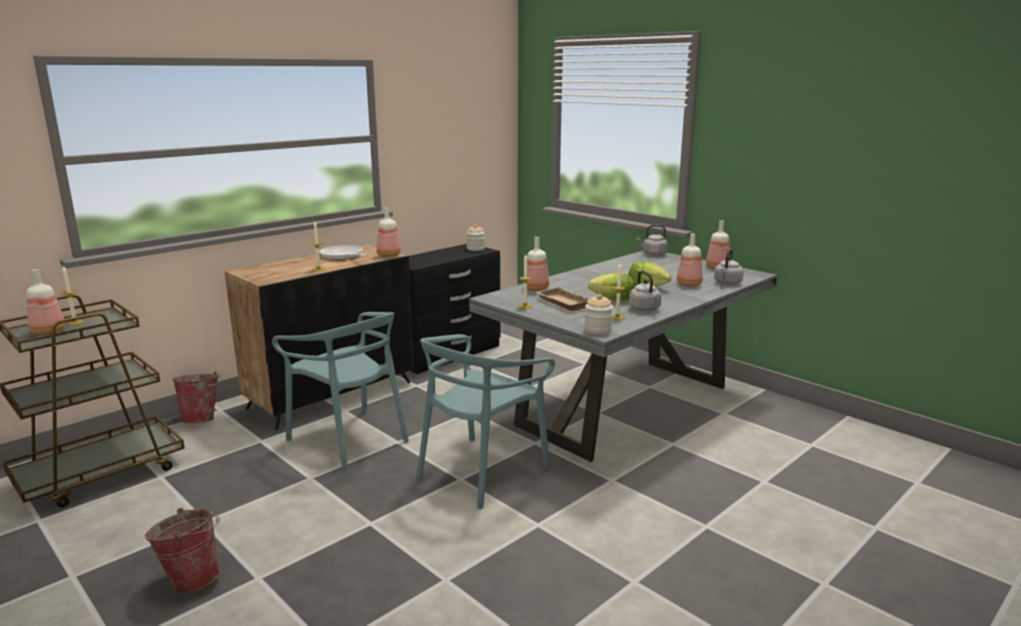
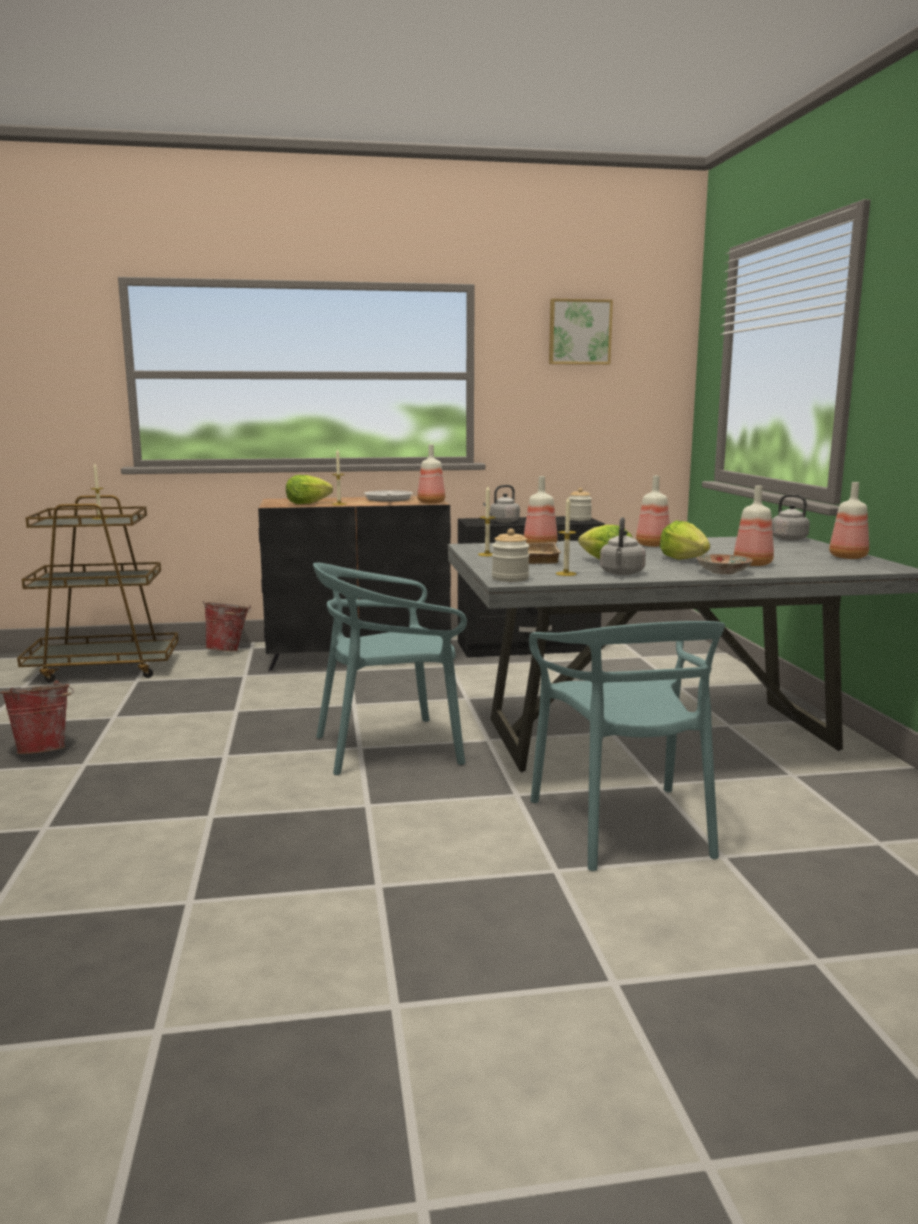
camera: 35 degrees right, 5 degrees down
bottle [26,269,66,335] -> bottle moved to [636,476,670,547]
turquoise chair [272,312,409,469] -> turquoise chair moved to [529,621,725,871]
grey kettle [714,248,744,285] -> grey kettle moved to [483,485,520,523]
none -> lettuce [286,475,333,504]
none -> picture [549,299,613,365]
none -> plate [697,554,753,574]

